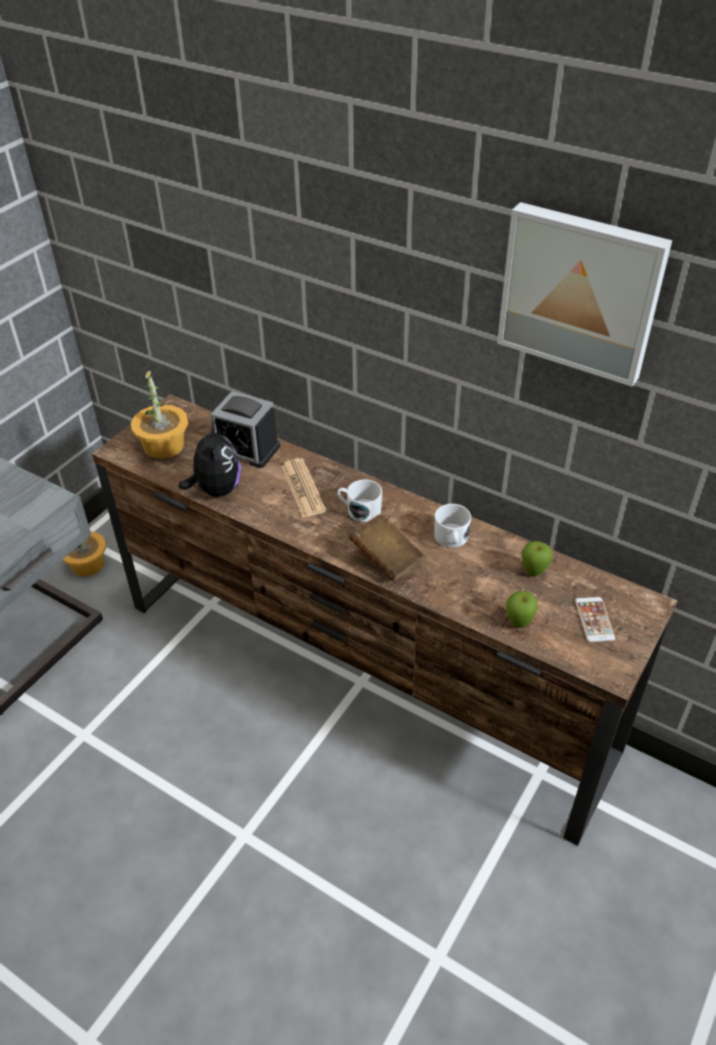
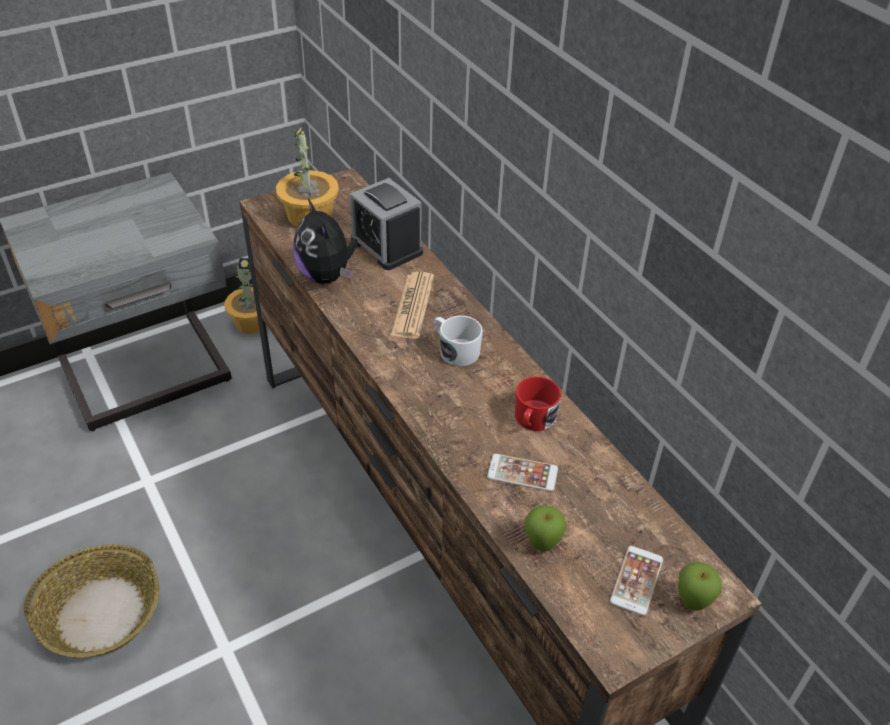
camera: 25 degrees right, 0 degrees up
plush toy [179,421,241,497] -> plush toy turned 135 degrees clockwise [293,198,358,284]
brown book [349,514,424,581] -> none
white mug [434,504,471,548] -> red mug [515,376,561,431]
picture [497,202,672,387] -> none
apple [522,541,553,577] -> apple moved to [678,562,722,611]
none -> basket [24,544,159,658]
none -> phone [487,454,558,492]

